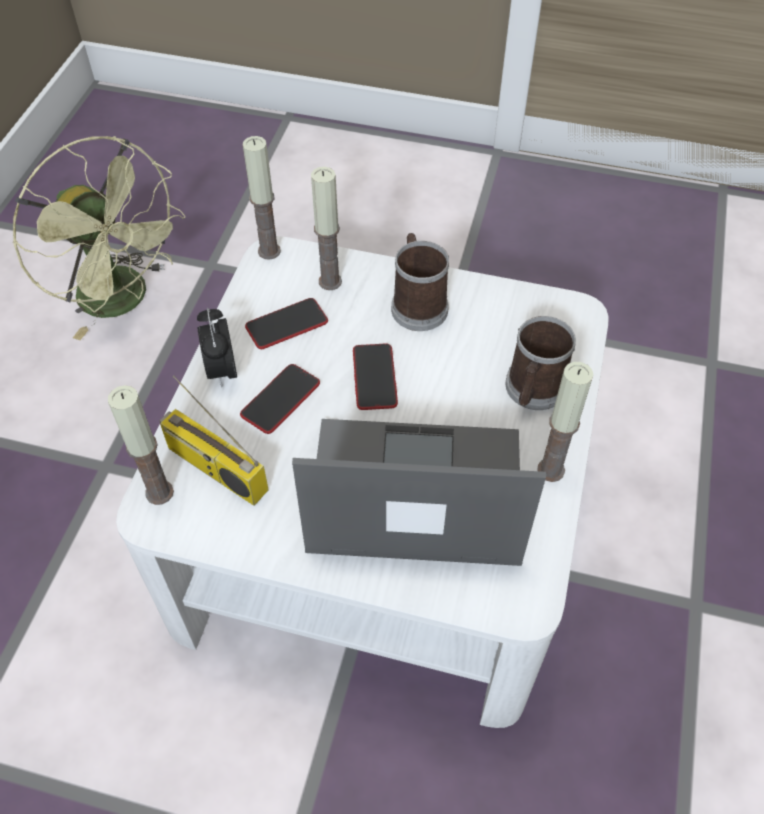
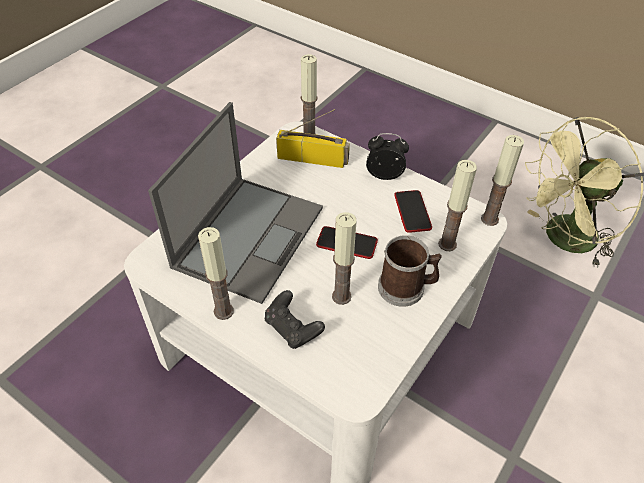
camera: 110 degrees right, 5 degrees down
radio [159,375,269,506] -> radio turned 45 degrees clockwise [276,109,350,168]
phone [240,364,320,434] -> none
mug [505,316,576,410] -> black game controller [265,290,325,349]
none -> candle [332,212,357,305]

